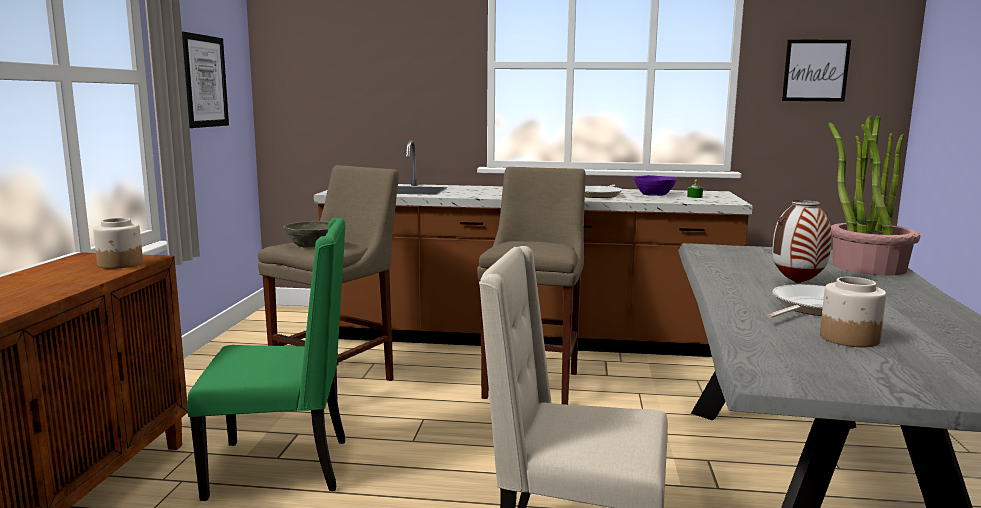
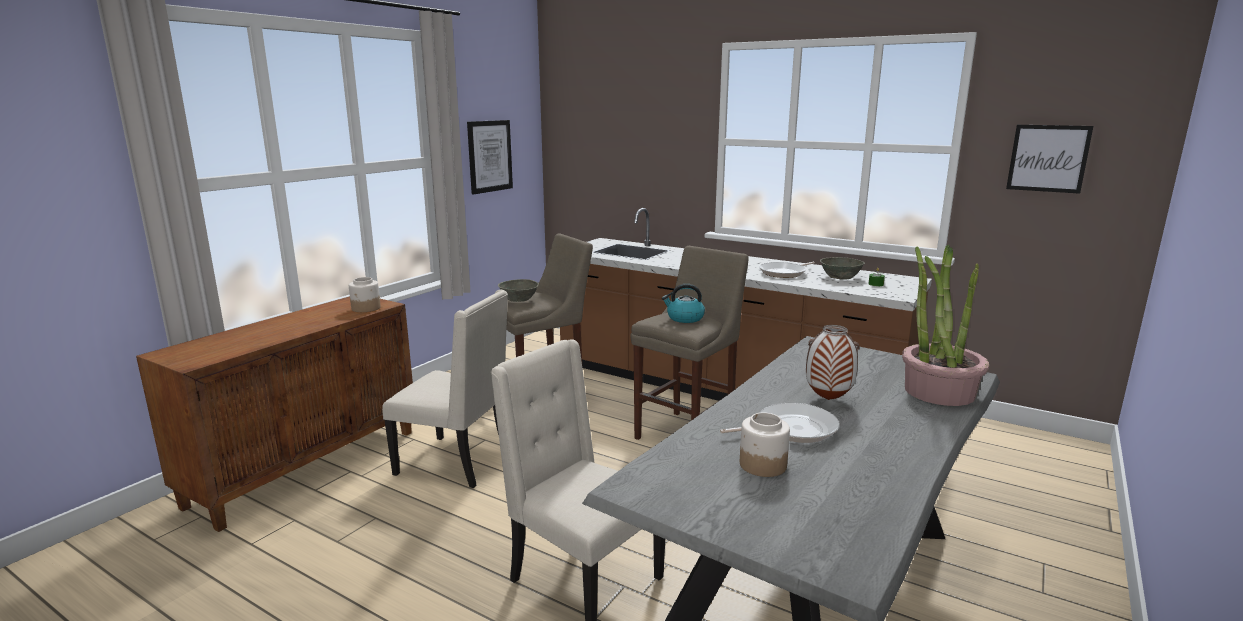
camera: 25 degrees right, 5 degrees up
green chair [187,218,346,501] -> beige chair [382,290,508,488]
purple bowl [633,175,678,196] -> grey bowl [820,257,865,280]
none -> kettle [662,284,705,323]

